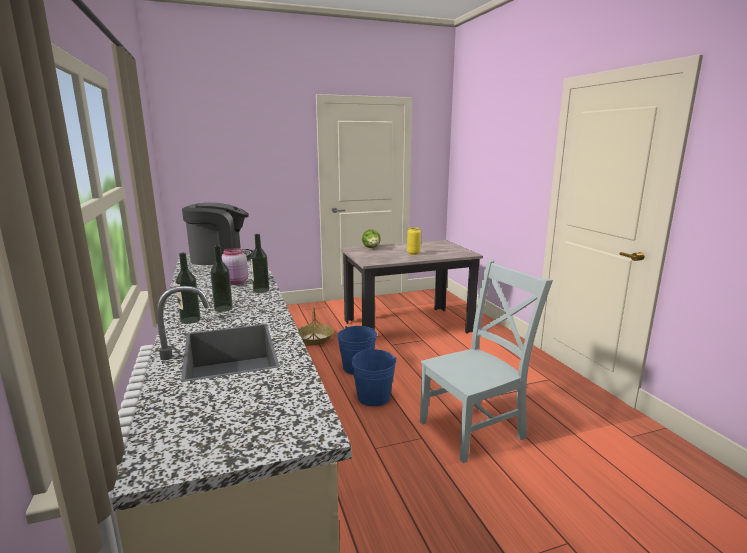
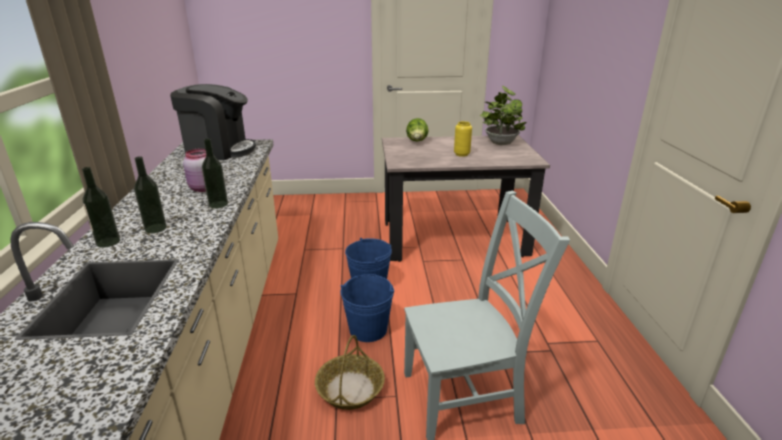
camera: 15 degrees right, 10 degrees up
basket [298,307,334,345] -> basket moved to [315,335,385,410]
none -> potted plant [480,86,526,145]

